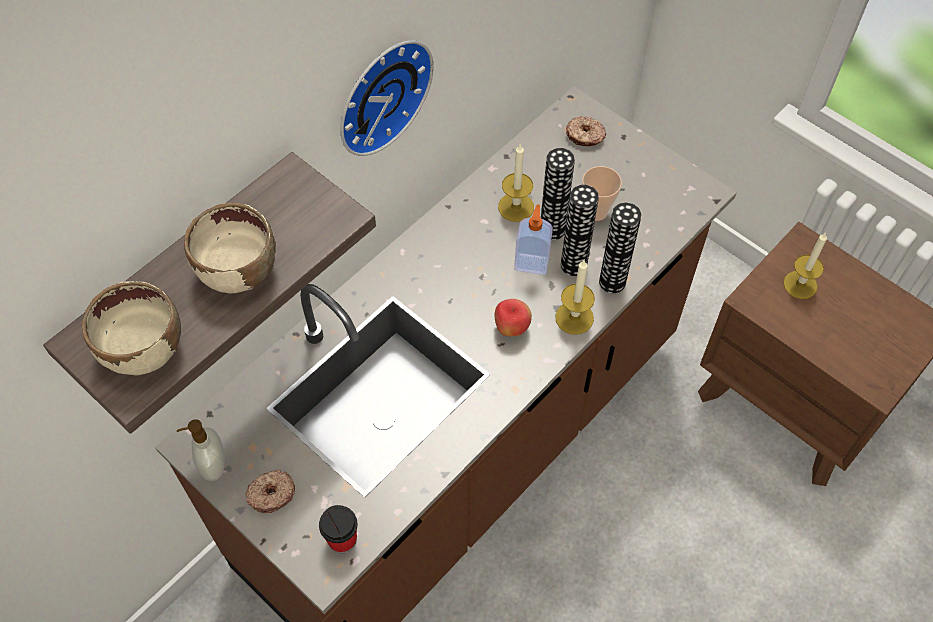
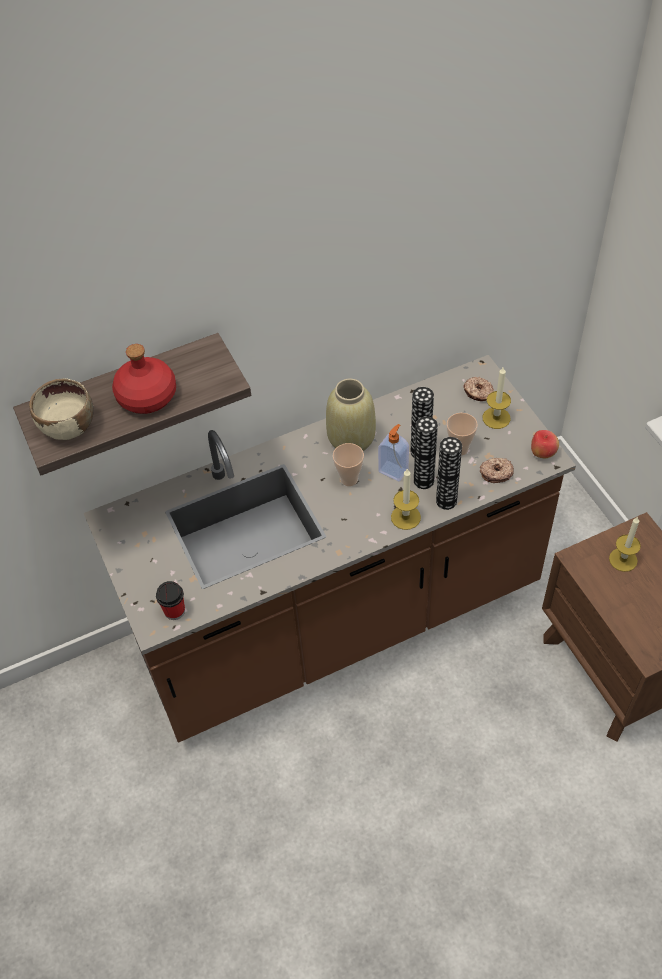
camera: 25 degrees right, 5 degrees down
soap dispenser [177,419,225,481] -> none
beige bowl [184,202,276,293] -> red bottle [112,344,176,414]
donut [245,470,295,513] -> donut moved to [480,458,514,483]
wall clock [340,40,434,156] -> none
apple [495,299,532,337] -> apple moved to [531,430,559,458]
candle [498,143,534,222] -> candle moved to [483,366,511,429]
none -> beige vase [326,379,376,451]
none -> cup [333,443,364,486]

